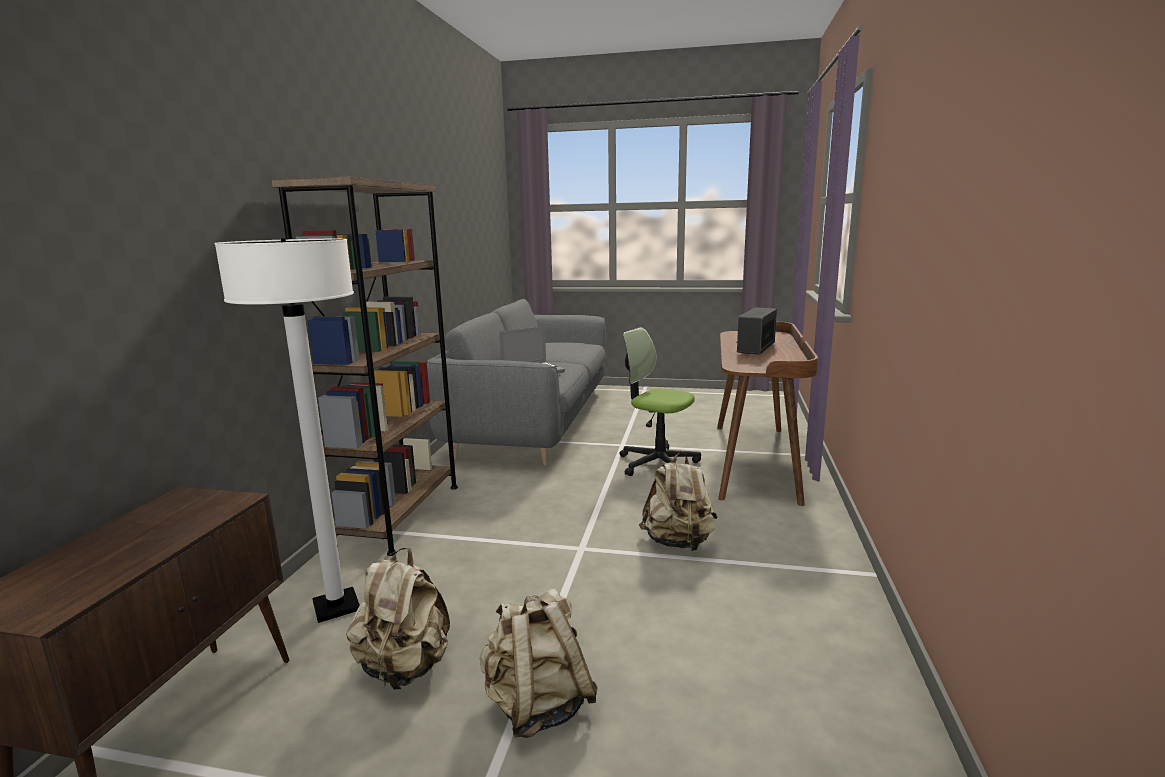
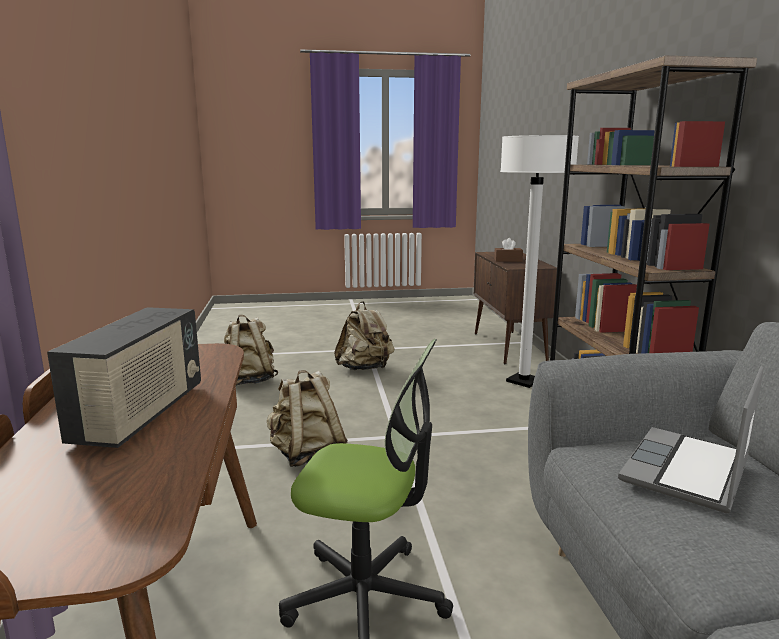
camera: 160 degrees right, 0 degrees up
beige backpack [346,547,450,690] -> beige backpack moved to [224,315,278,386]
none -> brown tissue box [494,238,523,262]

